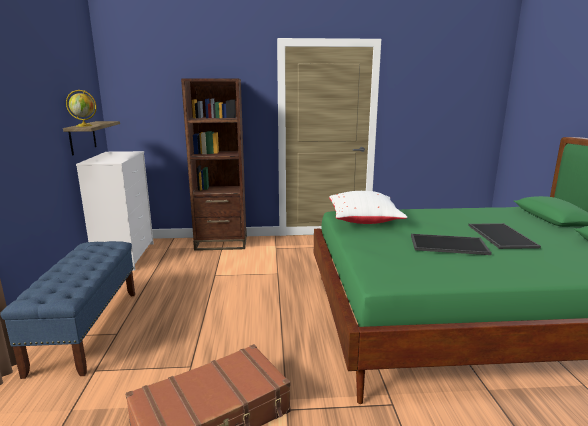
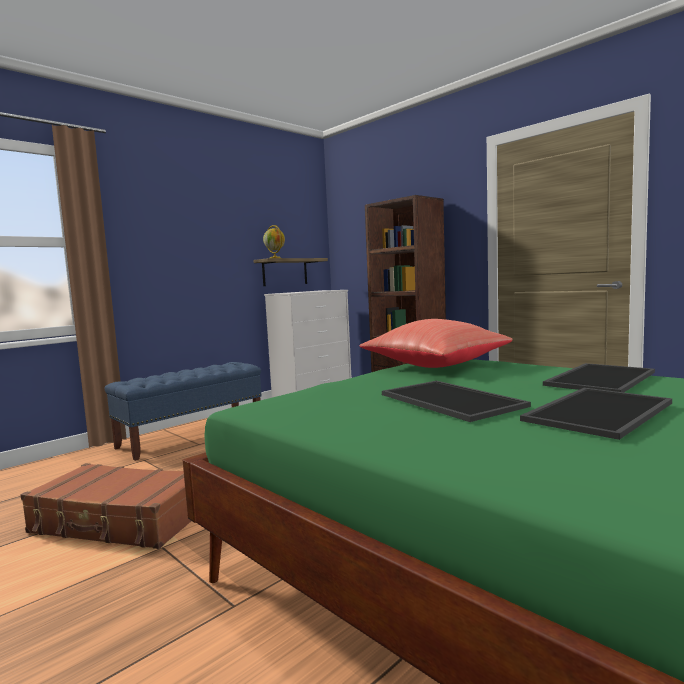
camera: 50 degrees right, 10 degrees down
white pillow [329,191,407,224] -> red pillow [360,319,513,368]
none -> tray [543,363,655,392]

